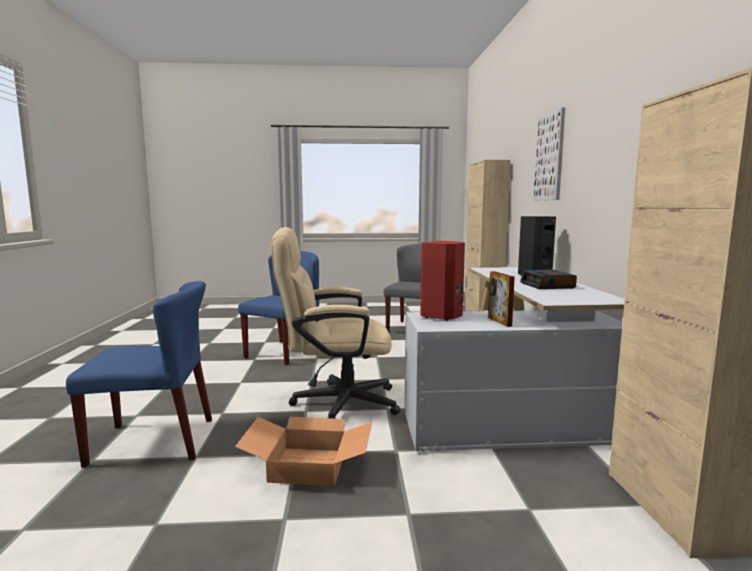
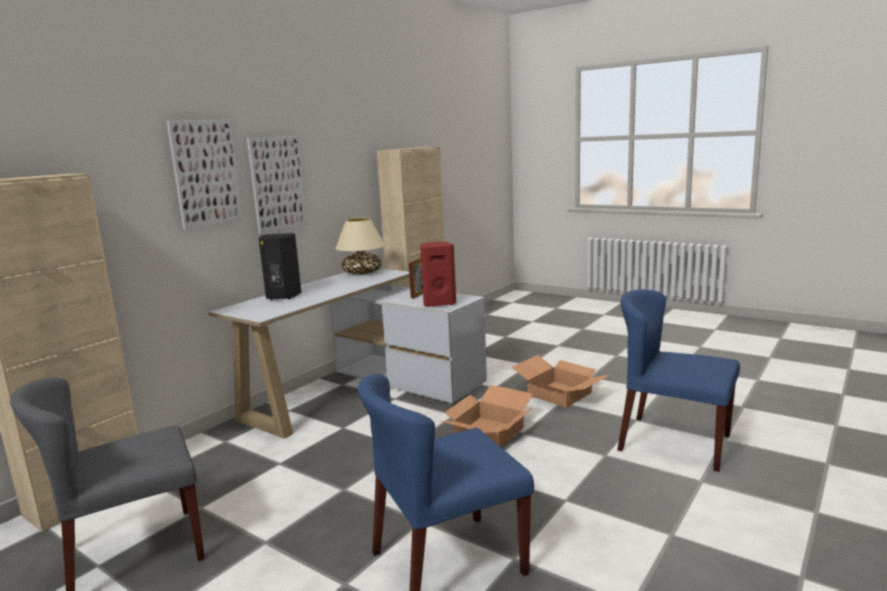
camera: 140 degrees left, 5 degrees up
beige office chair [271,227,401,419] -> cardboard box [440,385,533,448]
alarm clock [520,269,577,289] -> none
none -> picture [247,136,308,234]
none -> beige table lamp [335,218,385,275]

